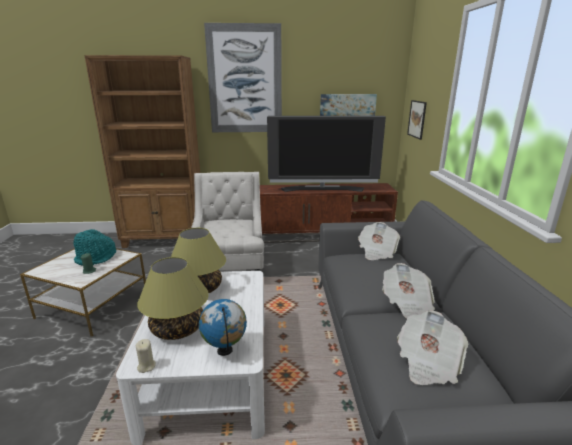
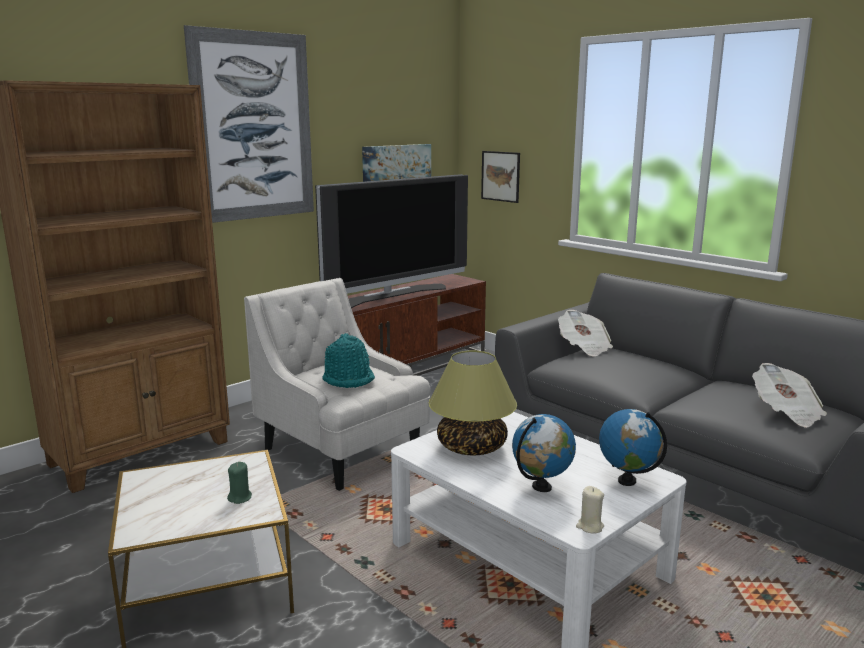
camera: 40 degrees left, 5 degrees down
turquoise hat [73,229,116,265] -> turquoise hat moved to [322,333,375,388]
table lamp [137,257,209,340] -> globe [512,414,576,492]
newspaper [382,263,435,319] -> none

